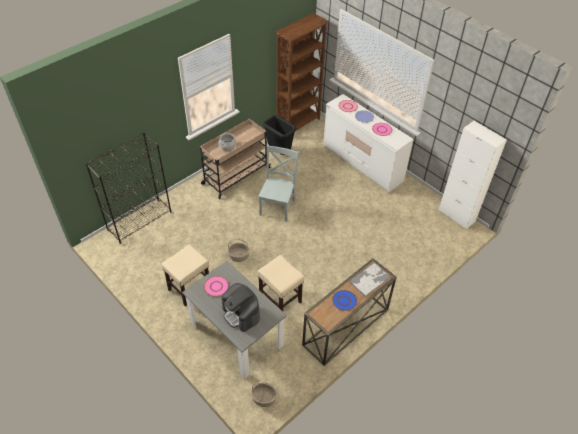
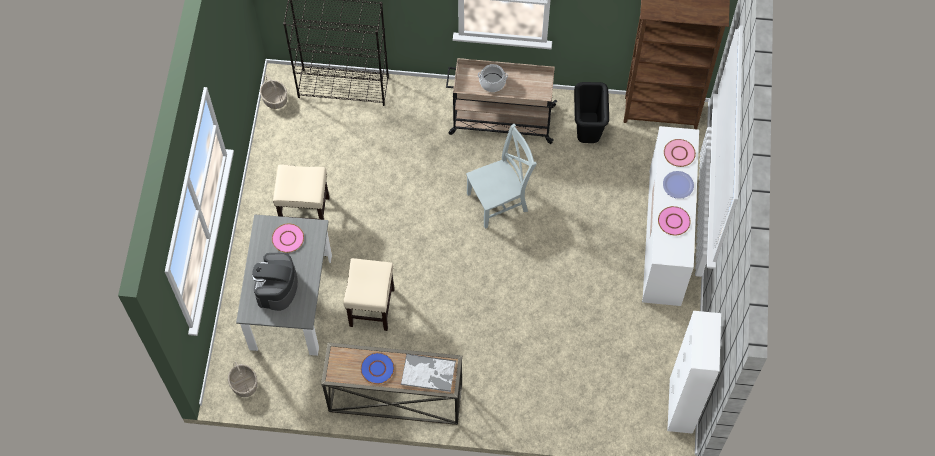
camera: 50 degrees right, 15 degrees up
basket [227,239,249,262] -> basket moved to [260,75,287,109]

